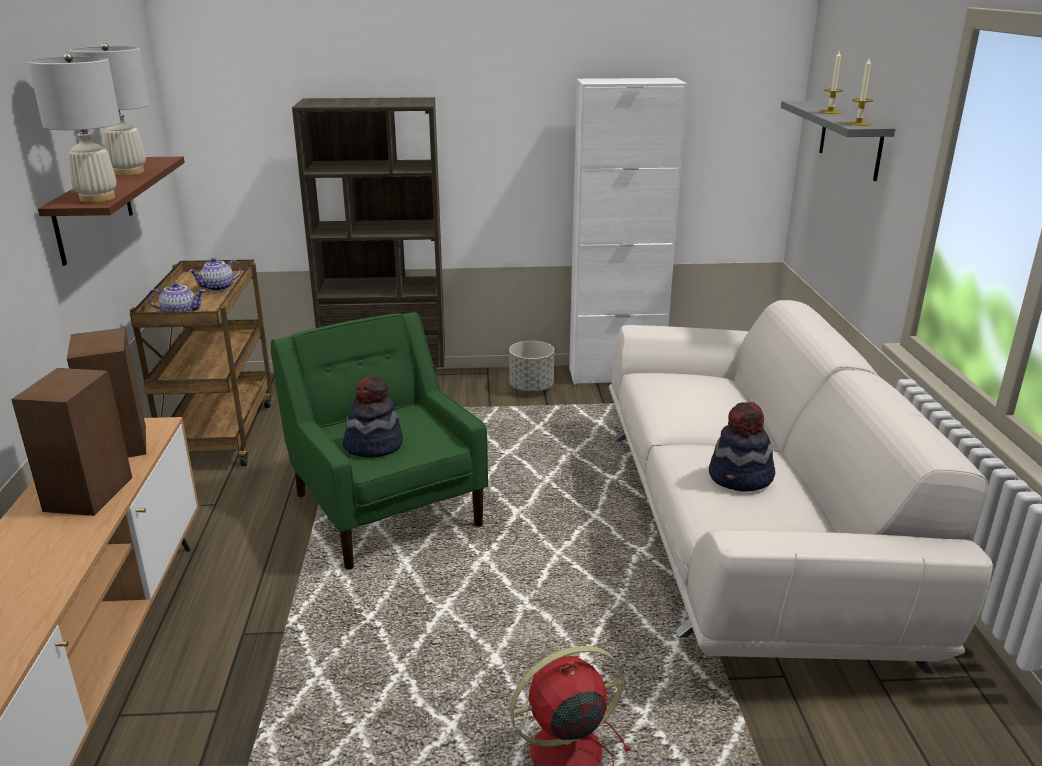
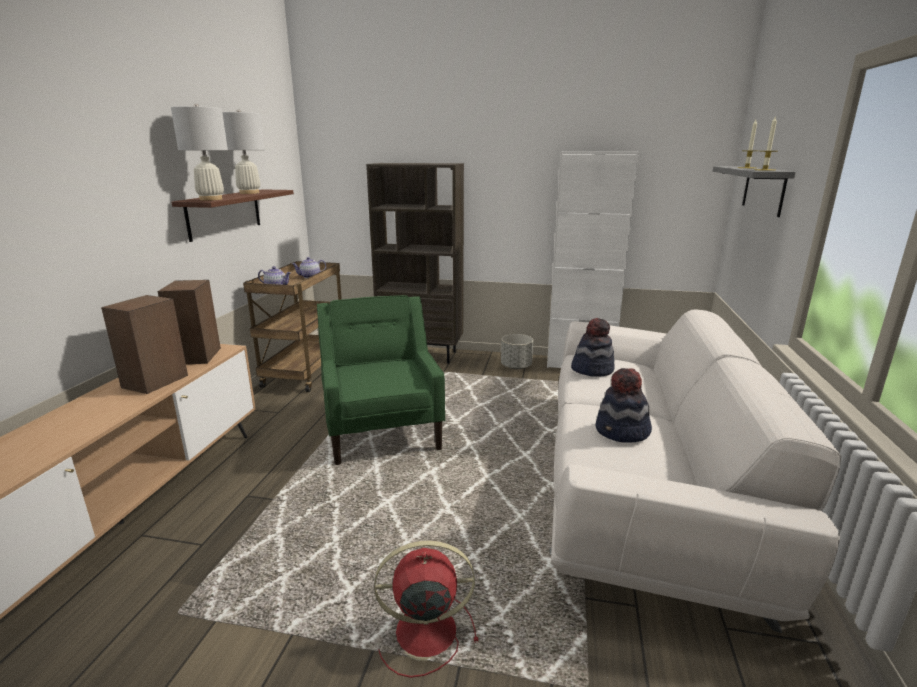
camera: 15 degrees right, 5 degrees down
hat [343,376,403,458] -> hat moved to [571,318,615,377]

